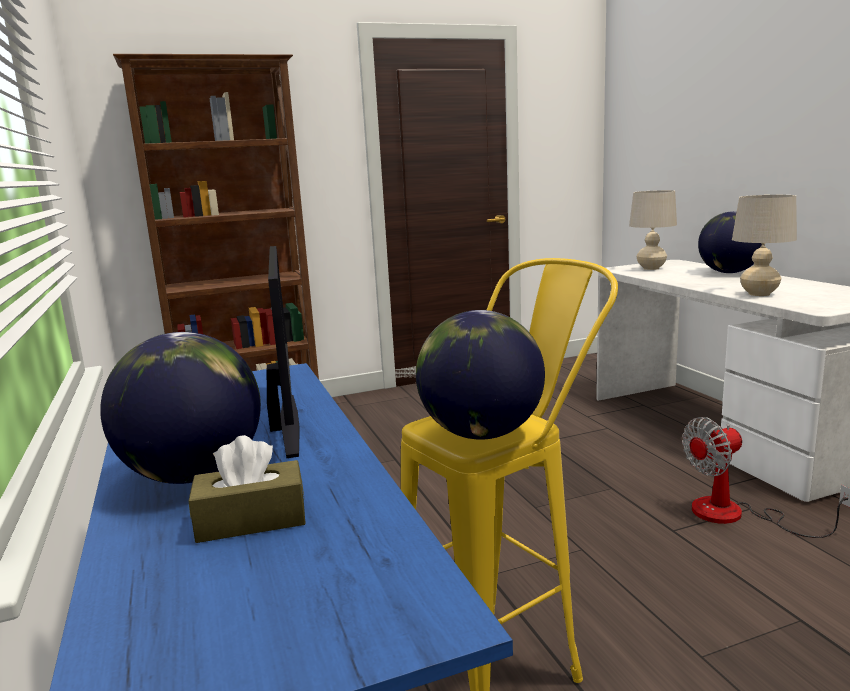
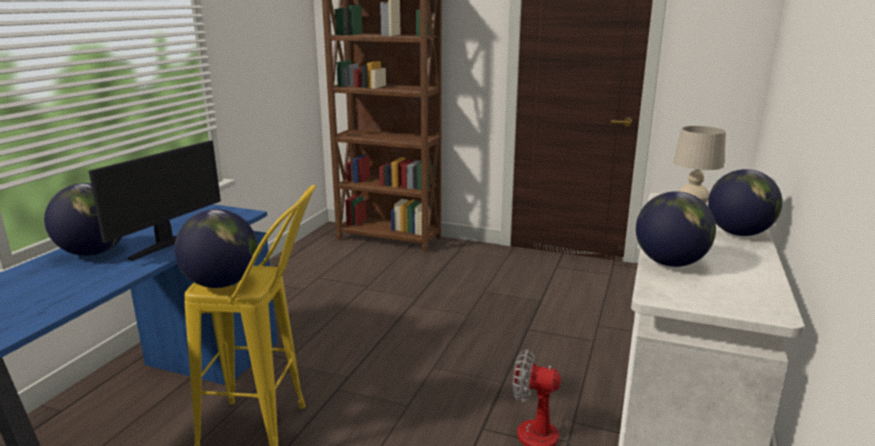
camera: 40 degrees right, 5 degrees up
brown tissue box [188,435,306,543] -> none
beige table lamp [732,195,797,296] -> globe [636,191,716,267]

